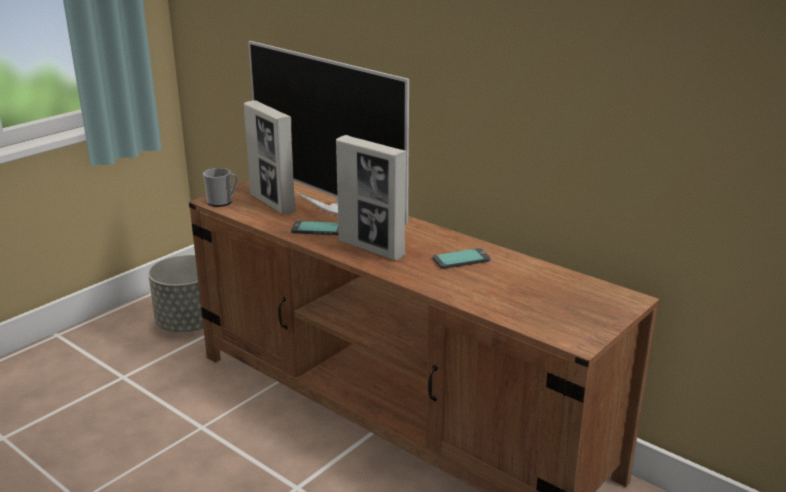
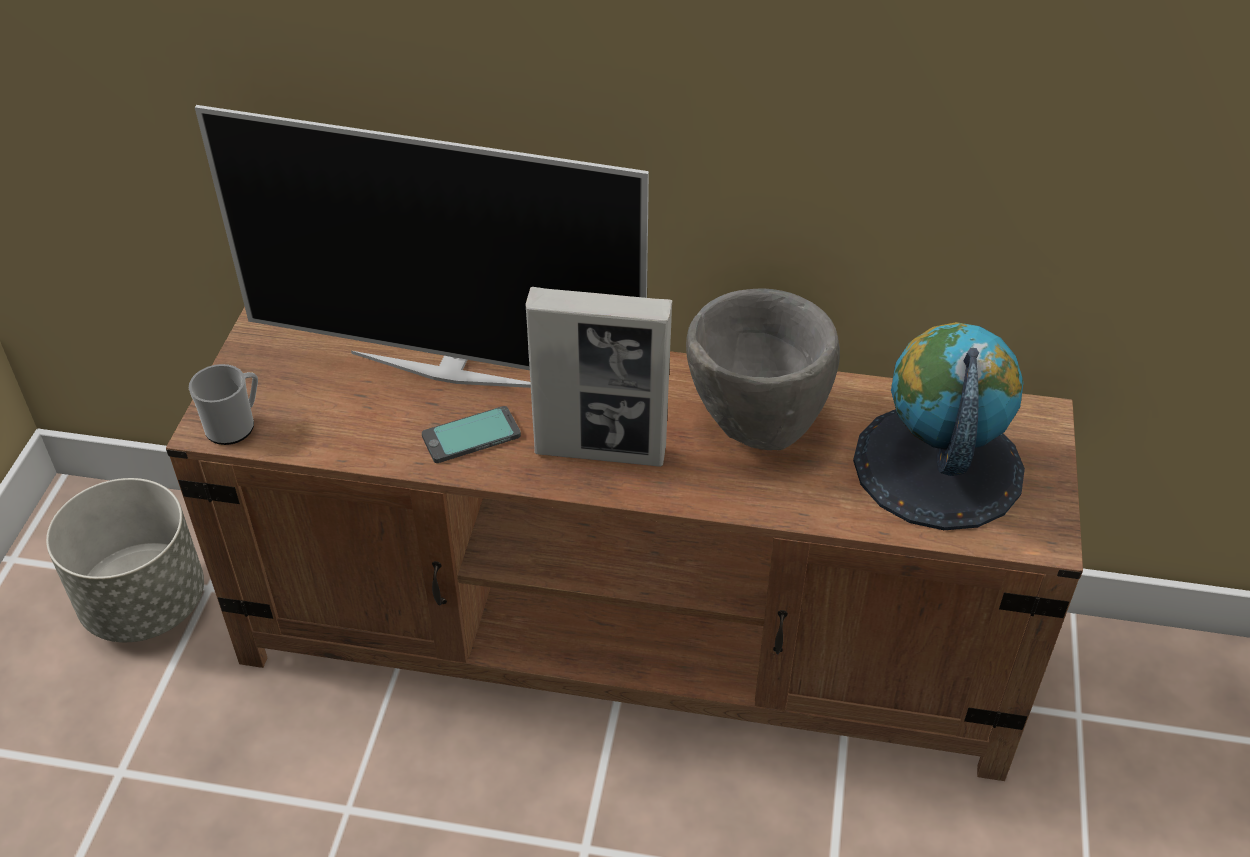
camera: 30 degrees left, 20 degrees up
picture frame [244,100,296,215] -> none
phone [433,248,490,269] -> grey bowl [686,289,840,450]
none -> globe [853,322,1025,530]

